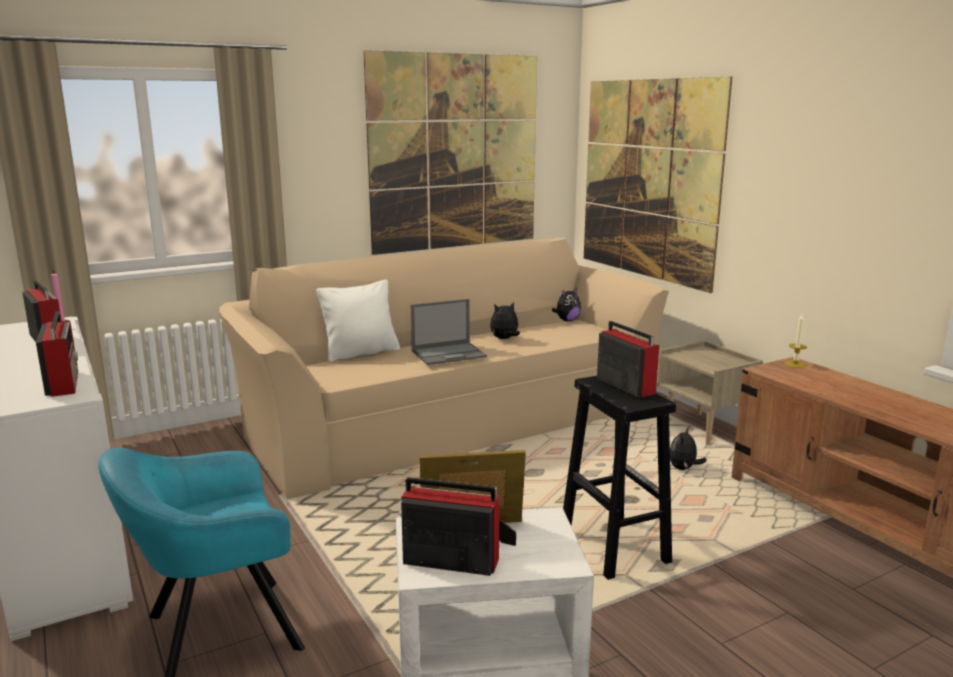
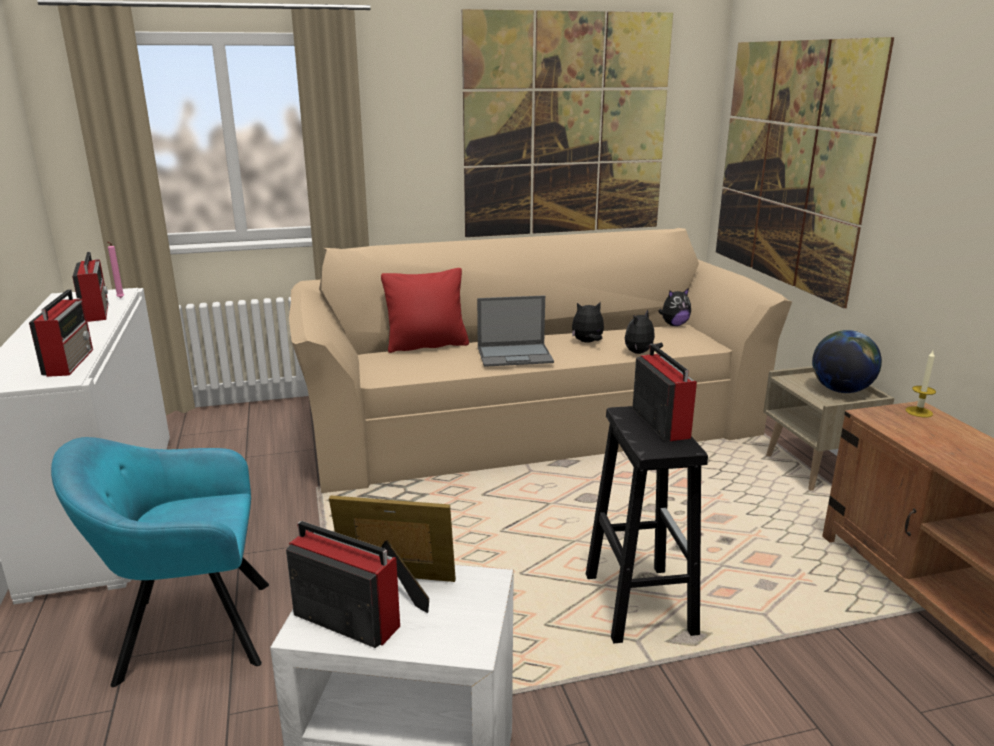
camera: 15 degrees right, 5 degrees up
white pillow [316,280,400,362] -> red pillow [381,268,469,353]
plush toy [670,428,707,470] -> plush toy moved to [625,310,663,354]
none -> globe [812,330,882,393]

